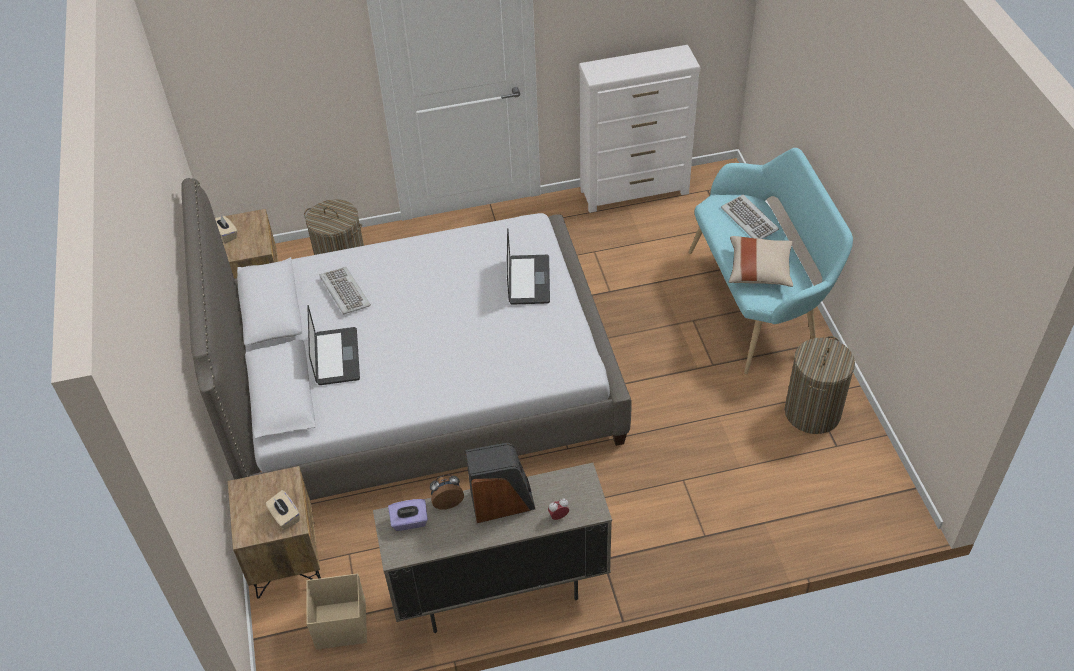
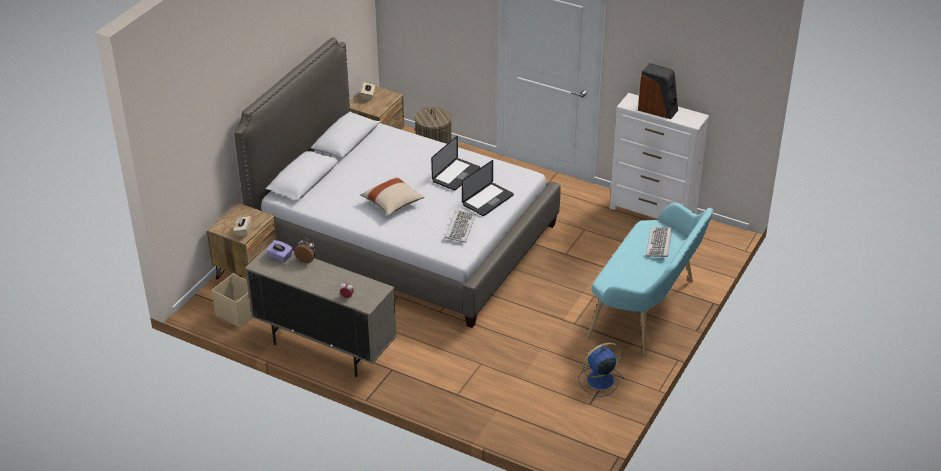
camera: 40 degrees right, 10 degrees down
laptop [307,305,360,385] -> laptop moved to [431,136,480,191]
keyboard [320,267,371,314] -> keyboard moved to [445,210,476,243]
speaker [465,443,535,523] -> speaker moved to [638,63,678,119]
beige pillow [729,236,793,287] -> beige pillow moved to [361,176,424,216]
laundry basket [785,336,855,434] -> blue fan [579,343,624,397]

